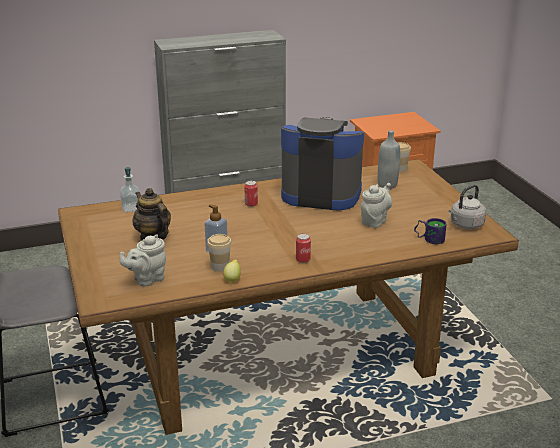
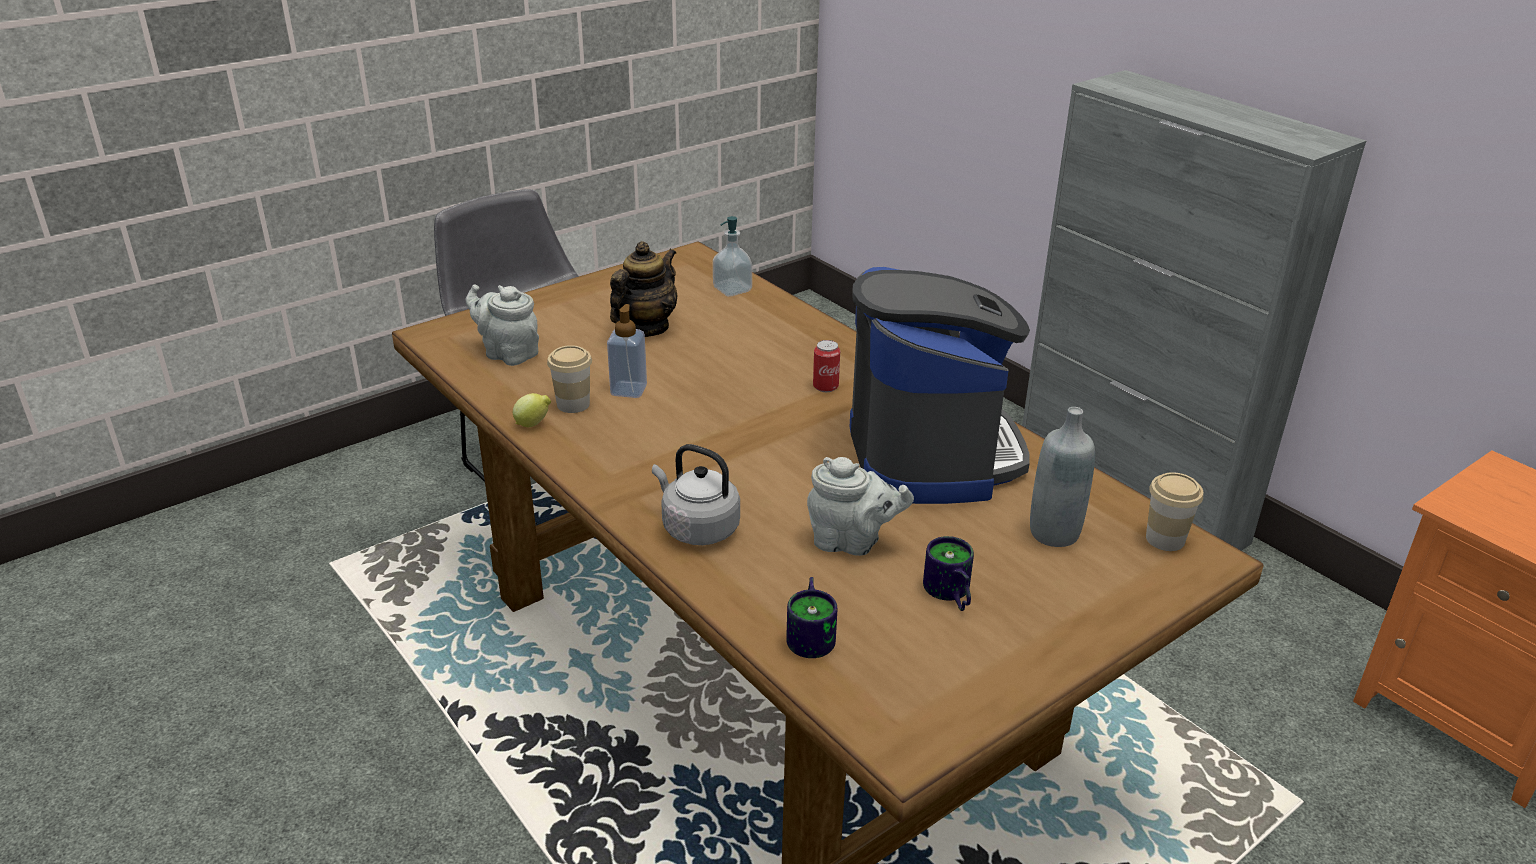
camera: 70 degrees right, 5 degrees up
can [296,234,311,263] -> none
grey kettle [448,185,486,229] -> grey kettle moved to [652,444,740,545]
none -> mug [923,536,974,611]

